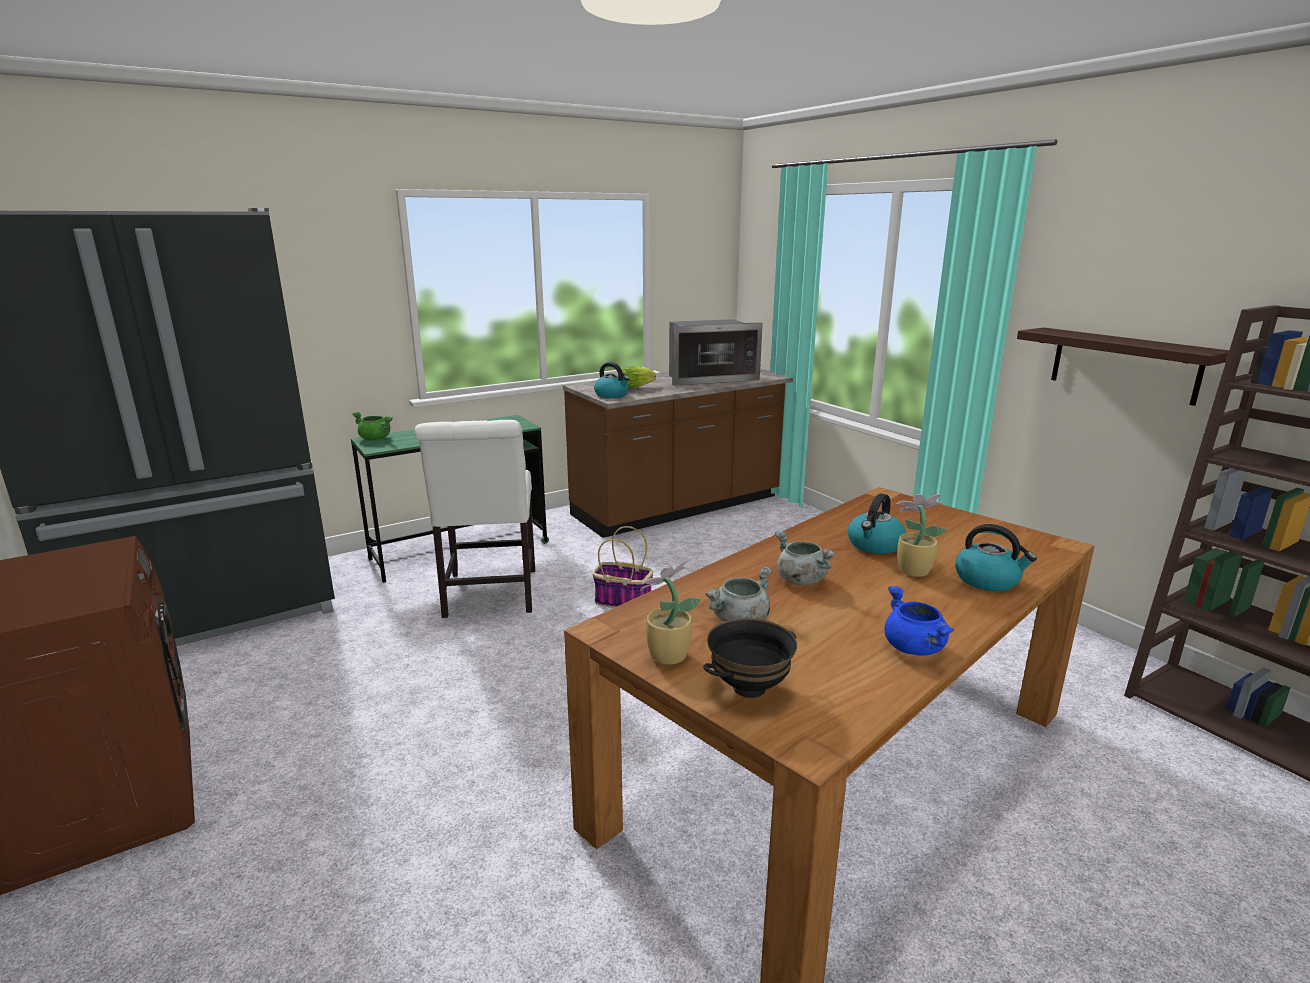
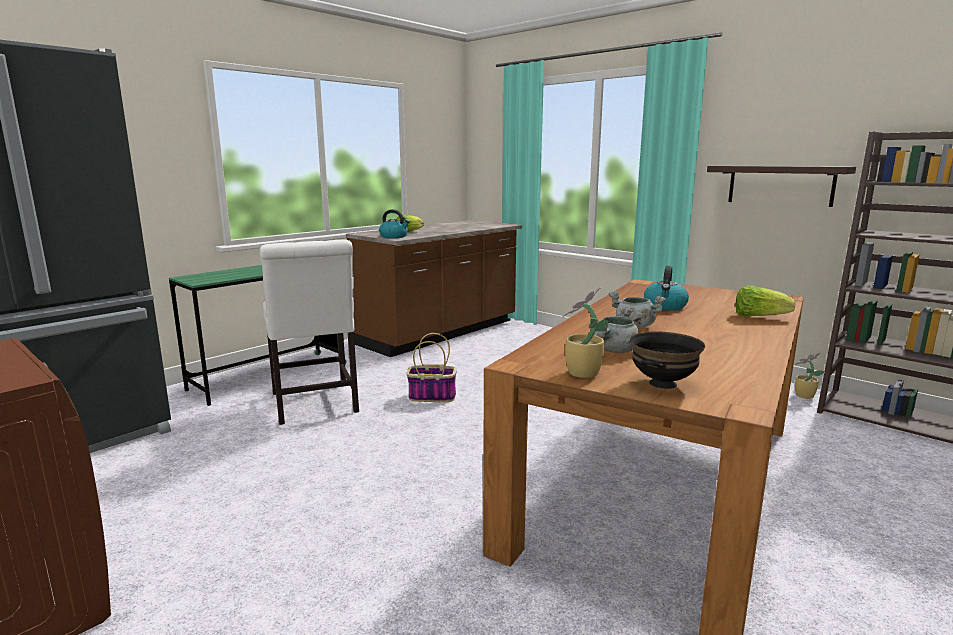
camera: 15 degrees left, 5 degrees down
green cooking pot [352,412,393,440] -> none
microwave [669,319,763,386] -> none
blue cooking pot [884,586,954,656] -> none
potted plant [896,494,947,577] -> potted plant moved to [795,353,824,399]
kettle [955,524,1037,591] -> lettuce [736,285,795,317]

